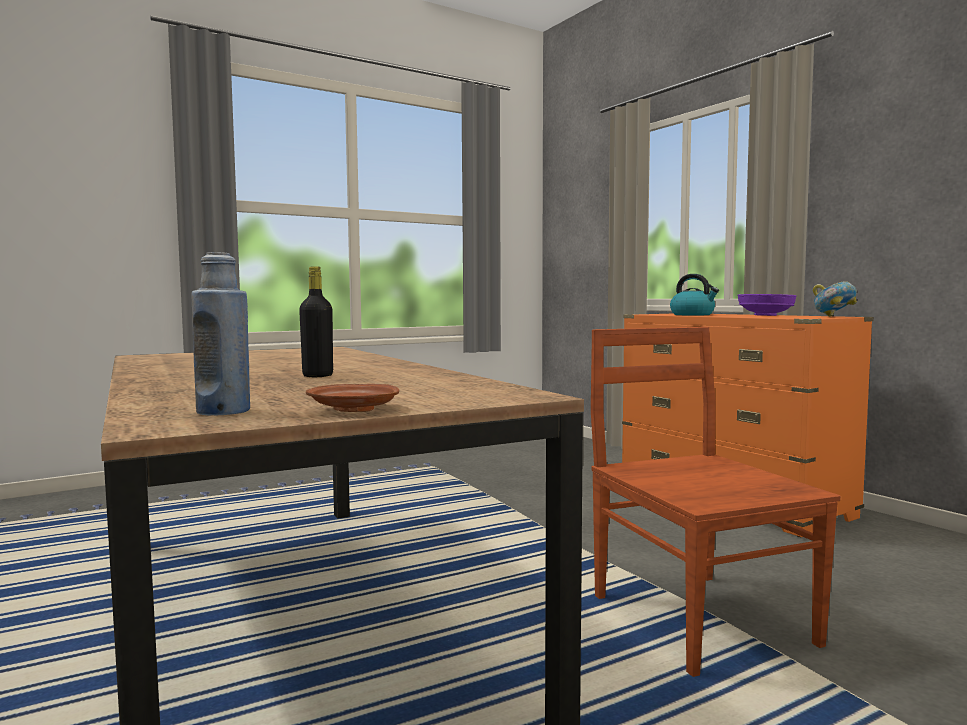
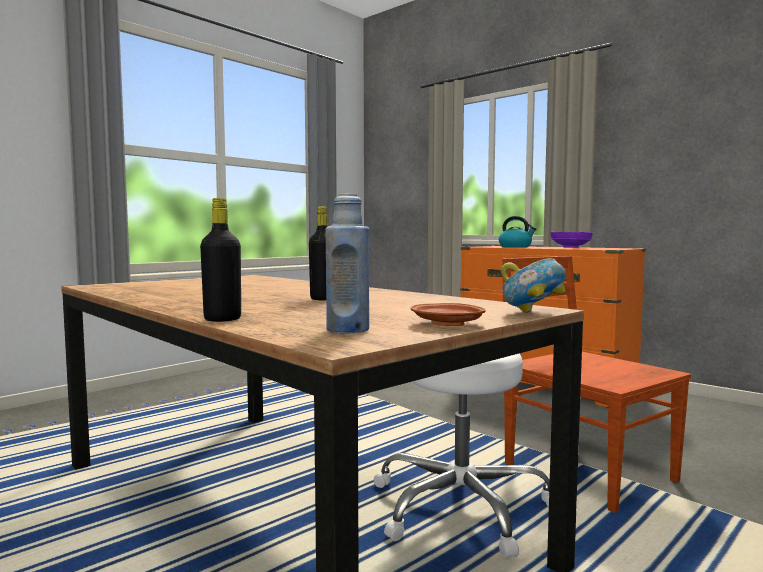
camera: 15 degrees left, 0 degrees up
bowl [813,281,857,317] -> bowl moved to [501,258,566,313]
none -> black bottle [200,198,241,322]
none -> white stool [374,353,550,558]

